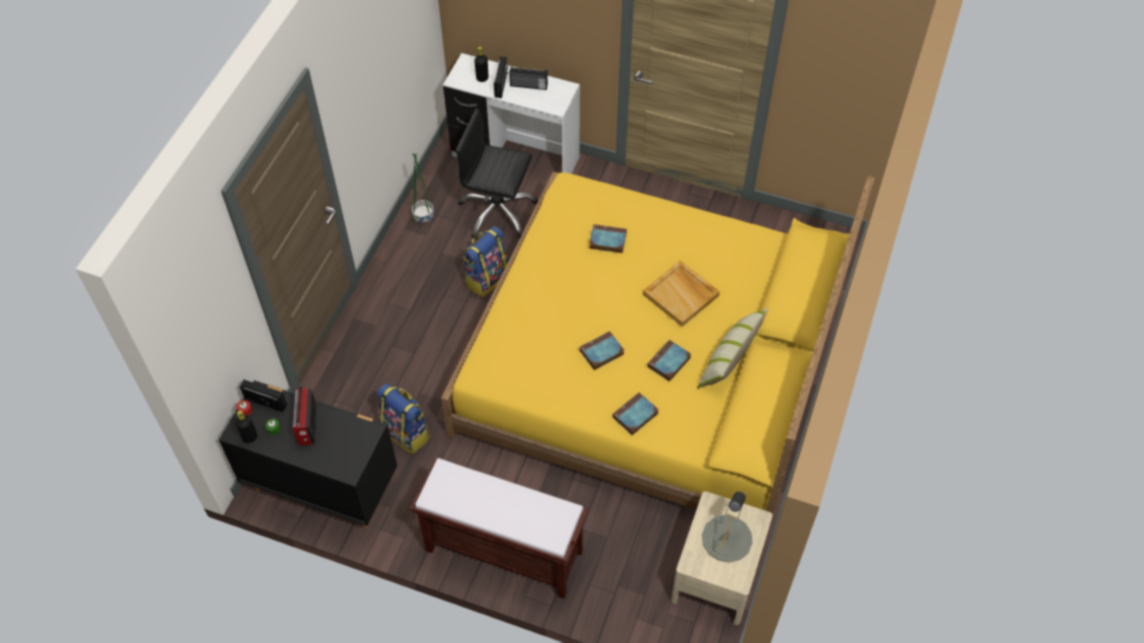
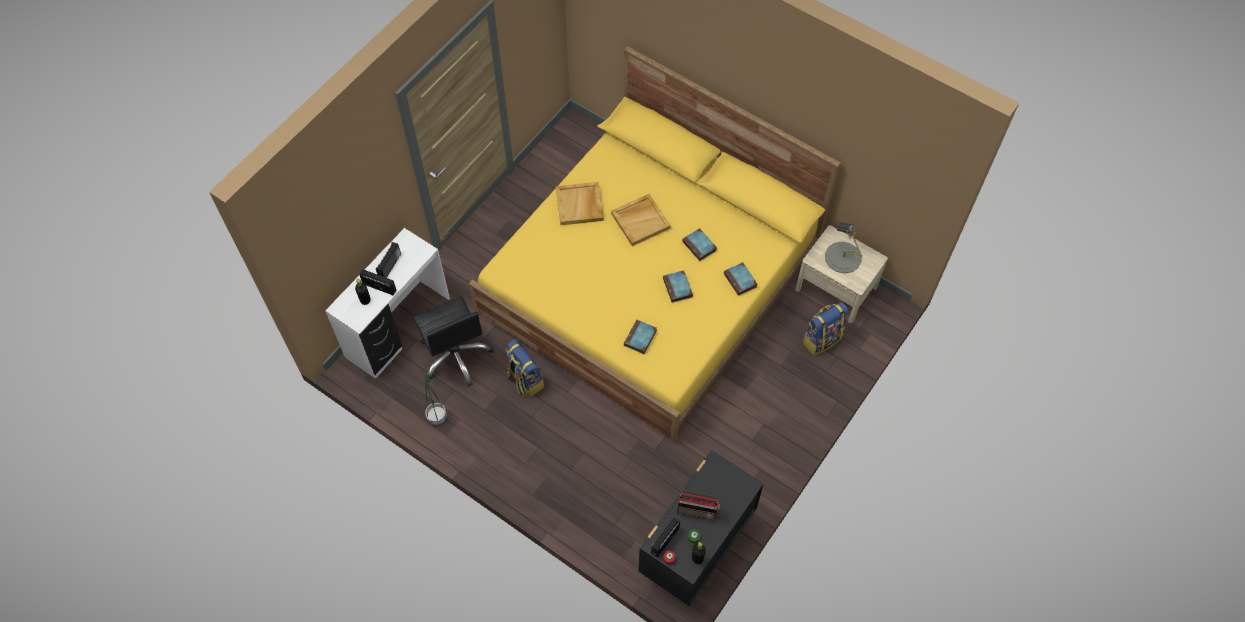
camera: 75 degrees left, 5 degrees up
backpack [377,384,430,454] -> backpack moved to [802,302,848,356]
brown bench [410,458,589,599] -> none
black office chair [455,108,538,239] -> black office chair turned 60 degrees counterclockwise [413,296,493,386]
book [589,224,627,253] -> book moved to [624,320,657,354]
pillow [697,308,768,389] -> none
none -> beige tray [556,182,604,225]

